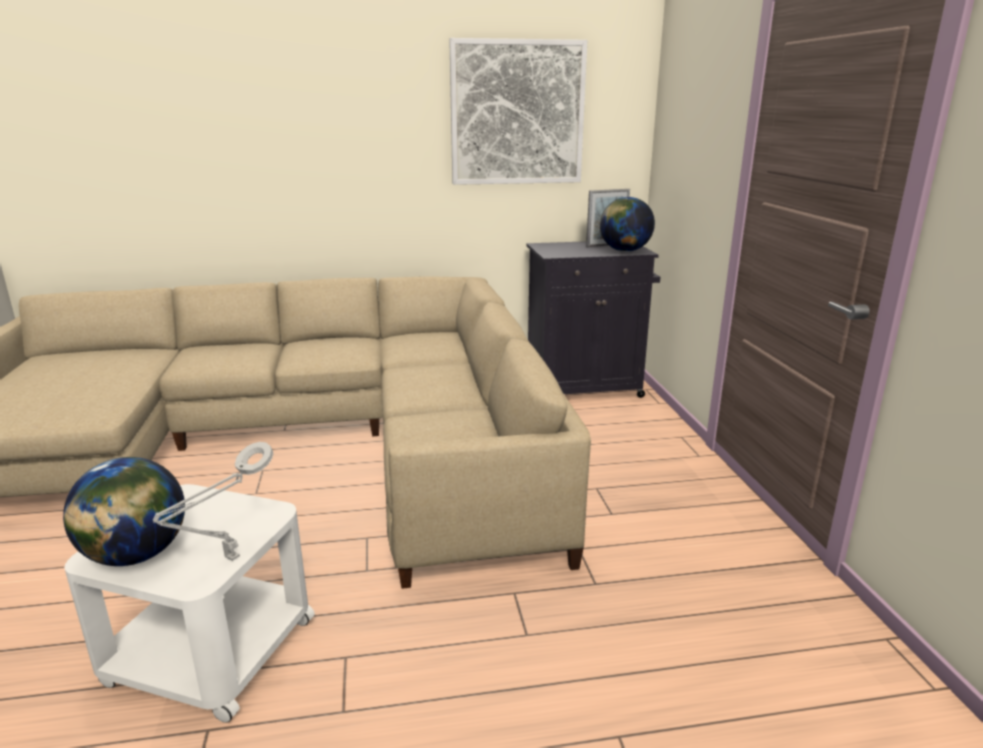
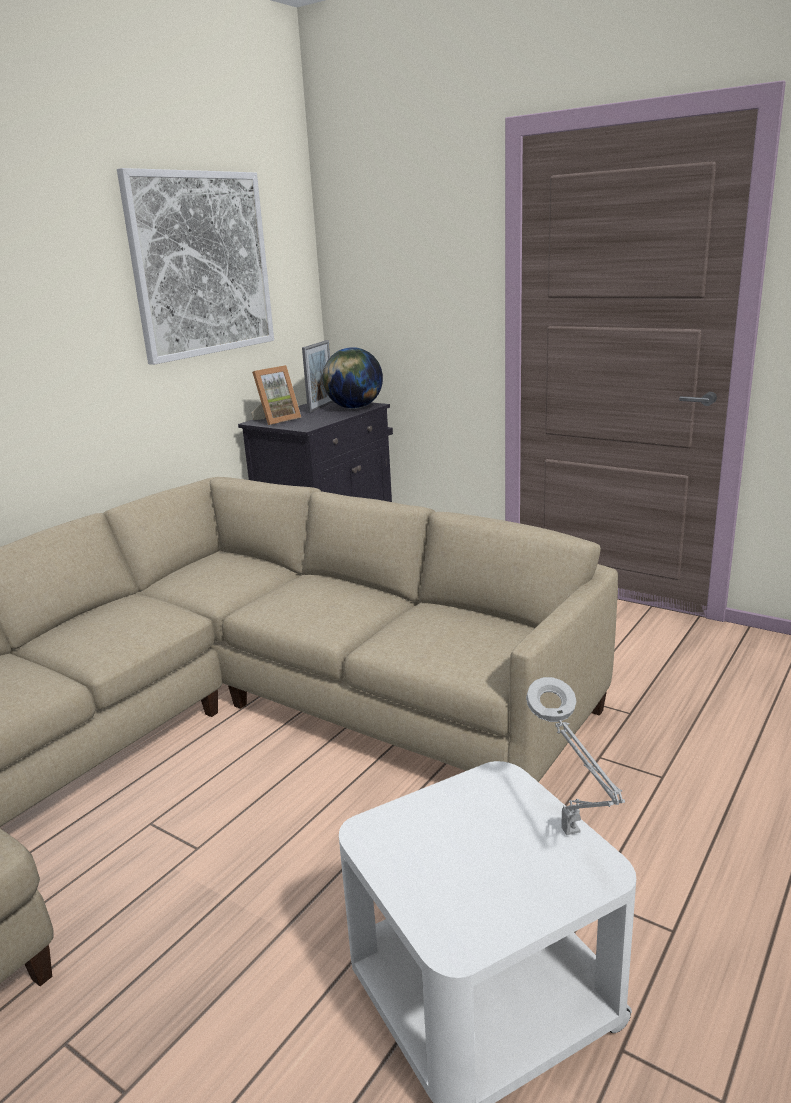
camera: 45 degrees left, 0 degrees up
globe [63,457,185,566] -> none
none -> picture frame [251,365,301,425]

